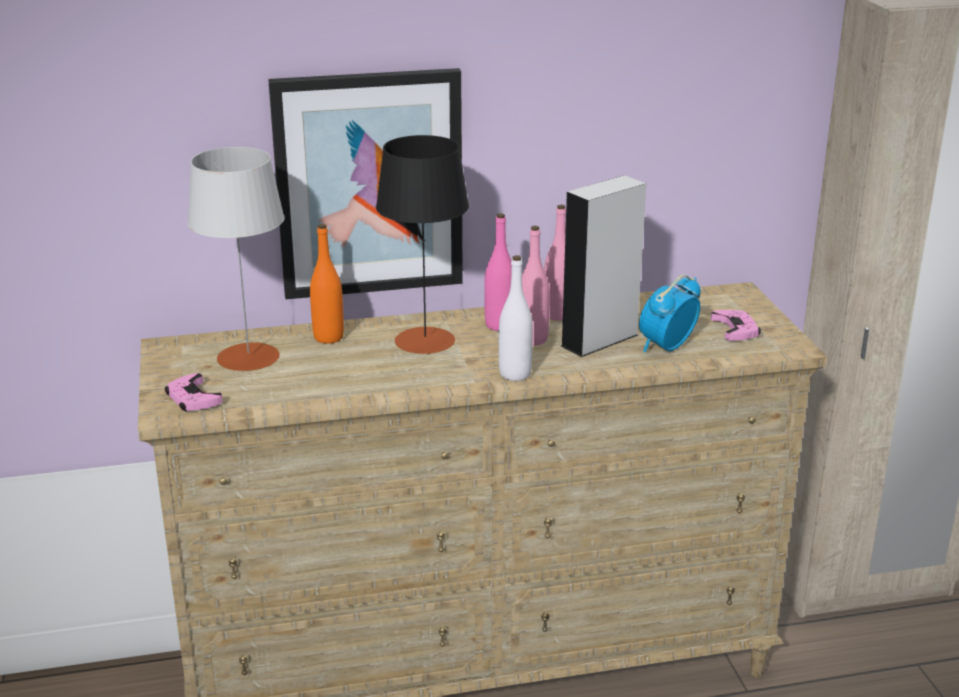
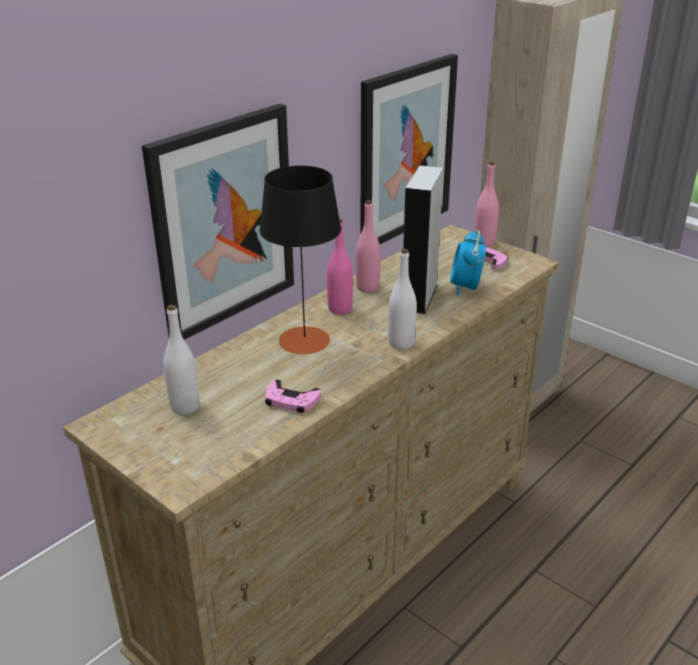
camera: 35 degrees left, 5 degrees up
pink game controller [165,373,223,411] -> pink game controller moved to [265,379,321,413]
grey table lamp [187,147,285,372] -> white bottle [164,305,199,415]
orange bottle [310,224,344,344] -> none
pink bottle [522,226,550,346] -> pink bottle moved to [474,162,499,247]
none -> picture [361,54,458,244]

